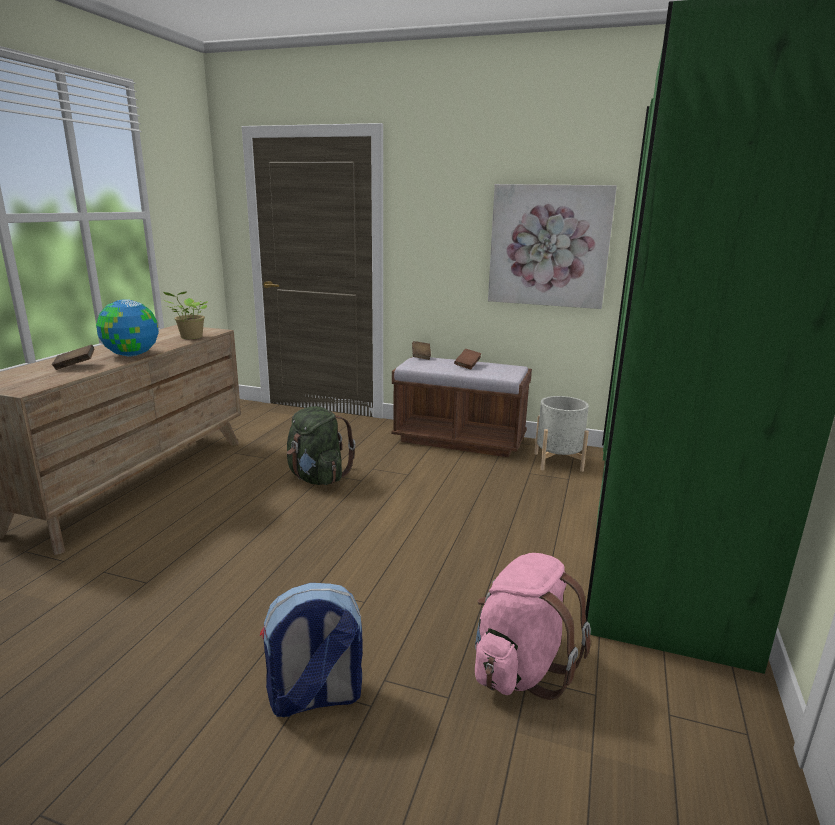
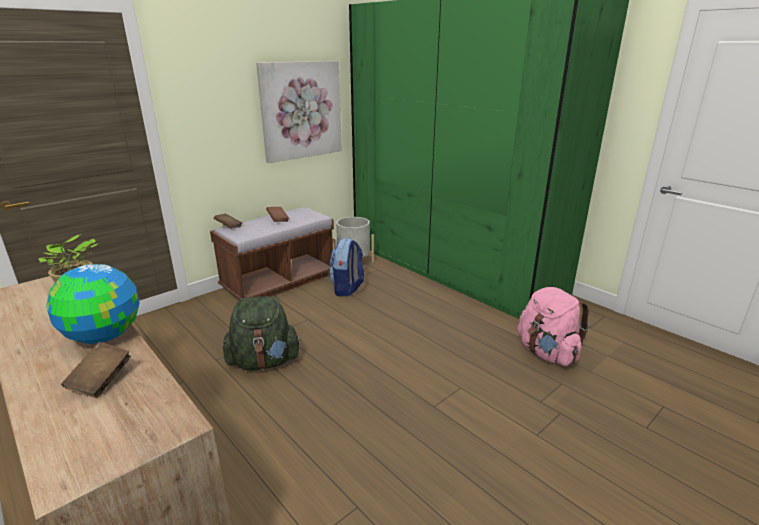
camera: 60 degrees left, 5 degrees up
backpack [260,583,363,717] -> backpack moved to [329,238,364,296]

